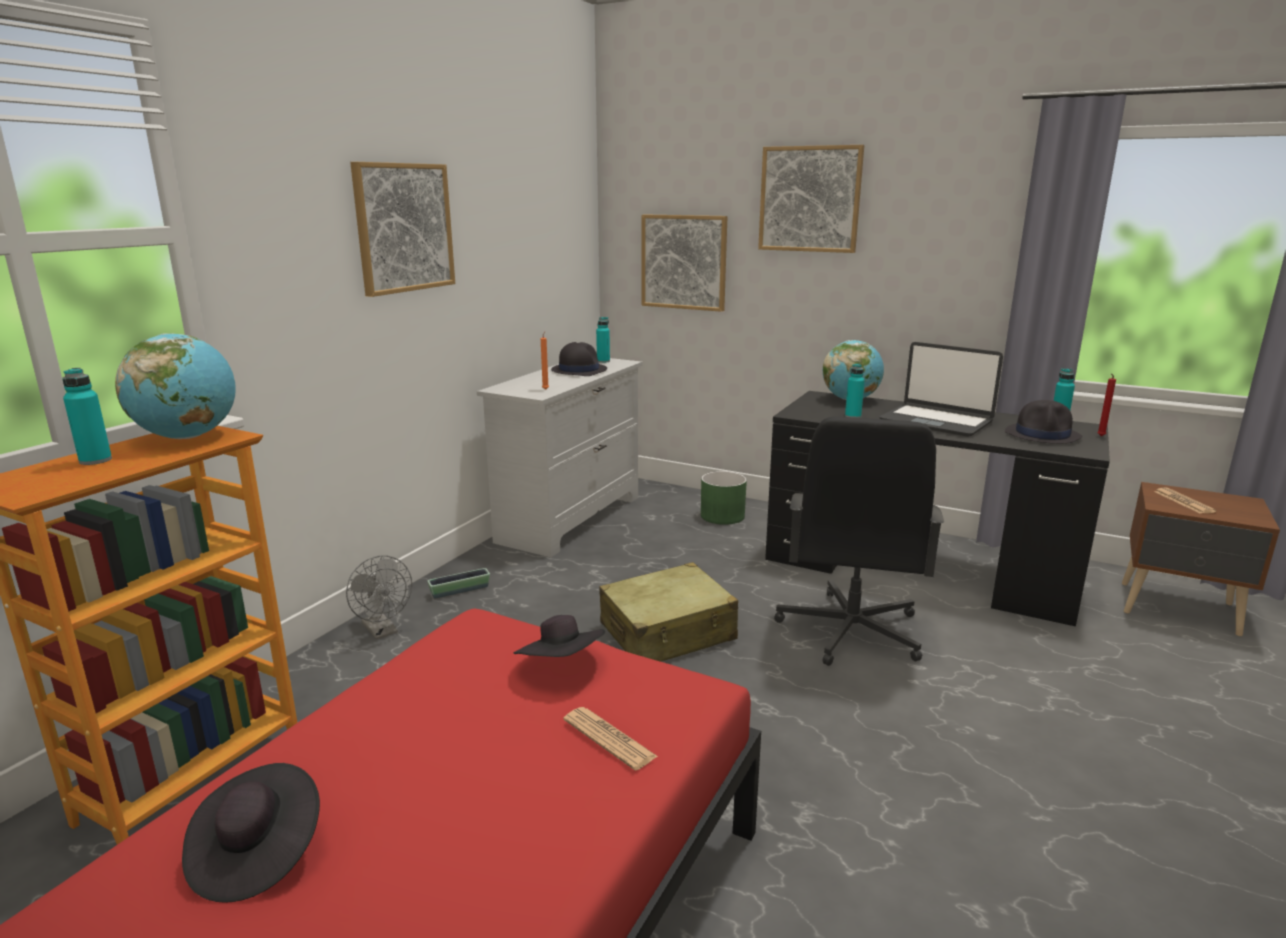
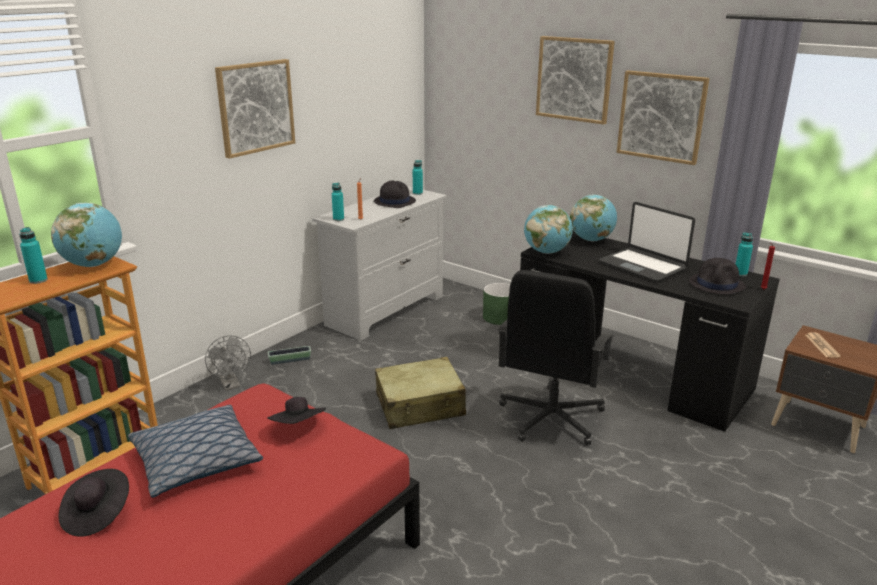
camera: 10 degrees right, 5 degrees up
newspaper [563,707,658,770] -> none
picture [641,214,728,312] -> picture moved to [617,70,709,165]
turquoise bottle [845,363,865,418] -> turquoise bottle moved to [332,183,344,221]
none -> pillow [128,405,263,498]
none -> globe [524,205,573,254]

